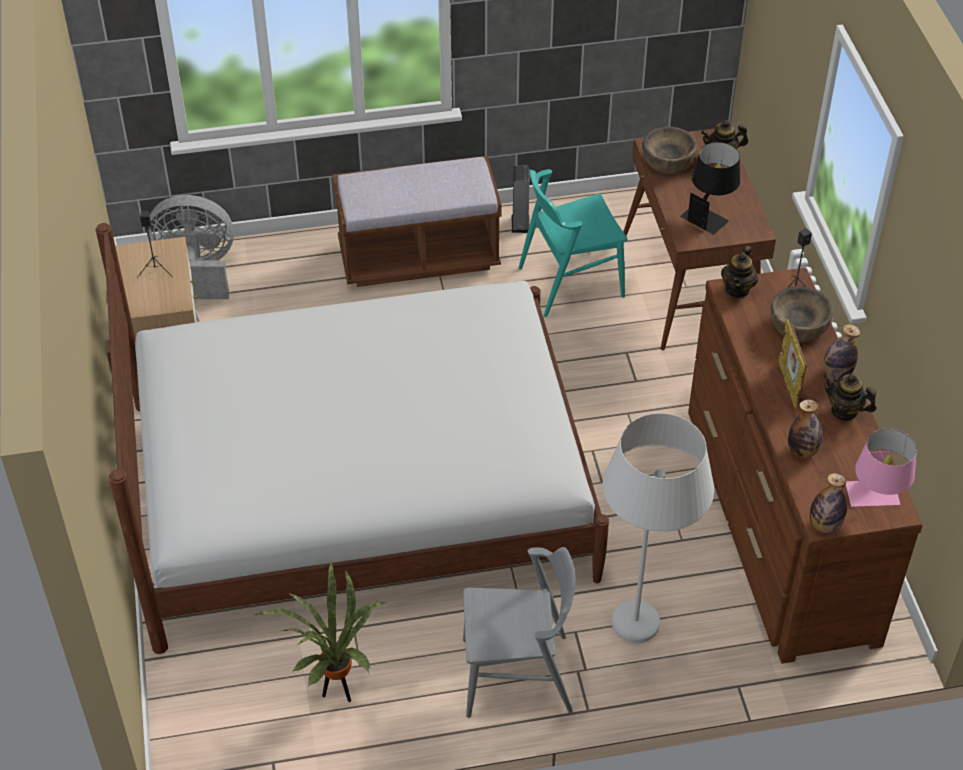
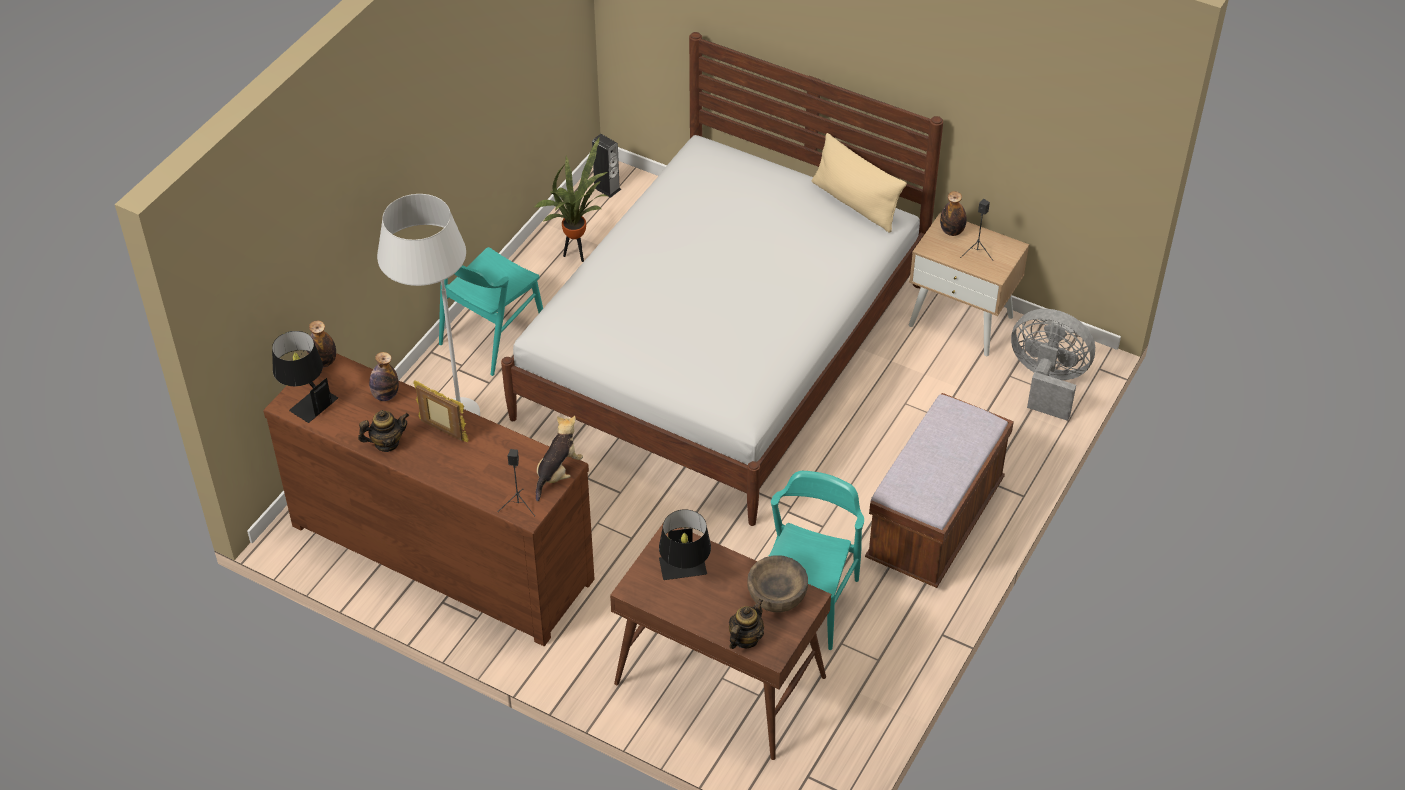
camera: 130 degrees right, 0 degrees up
grey fan [147,195,234,299] -> grey fan turned 105 degrees counterclockwise [1011,309,1095,421]
grey chair [463,547,576,718] -> turquoise chair [439,247,543,376]
speaker [512,165,530,233] -> speaker moved to [592,134,621,198]
teapot [721,246,758,298] -> plush toy [536,416,583,502]
brown bowl [771,286,833,342] -> none
bottle [823,324,860,380] -> bottle moved to [940,191,967,236]
pink table lamp [846,428,917,507] -> black table lamp [272,331,338,423]
none -> beige pillow [812,133,907,233]

